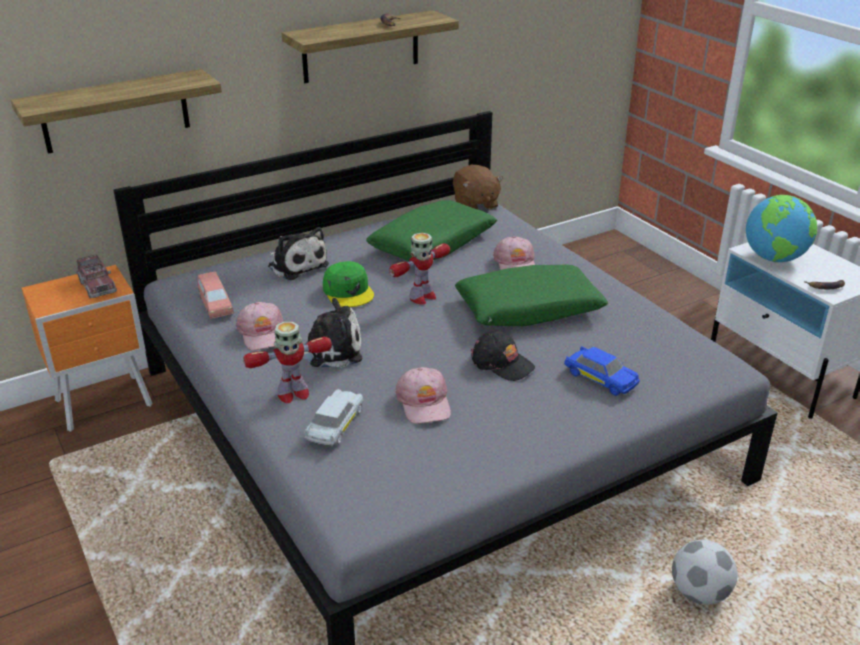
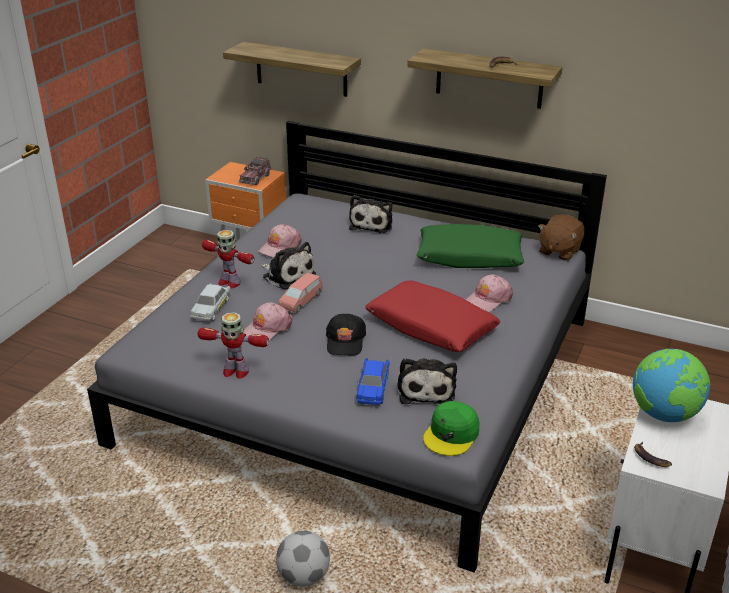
camera: 55 degrees right, 0 degrees up
pink toy car [197,271,234,319] -> pink toy car moved to [278,273,322,313]
white toy car [304,389,364,446] -> white toy car turned 120 degrees clockwise [190,283,231,321]
green cap [323,261,374,307] -> green cap moved to [423,401,480,456]
toy robot [389,233,450,305] -> toy robot moved to [198,312,269,379]
green pillow [455,265,608,326] -> red pillow [366,280,501,352]
none -> plush toy [397,358,457,404]

